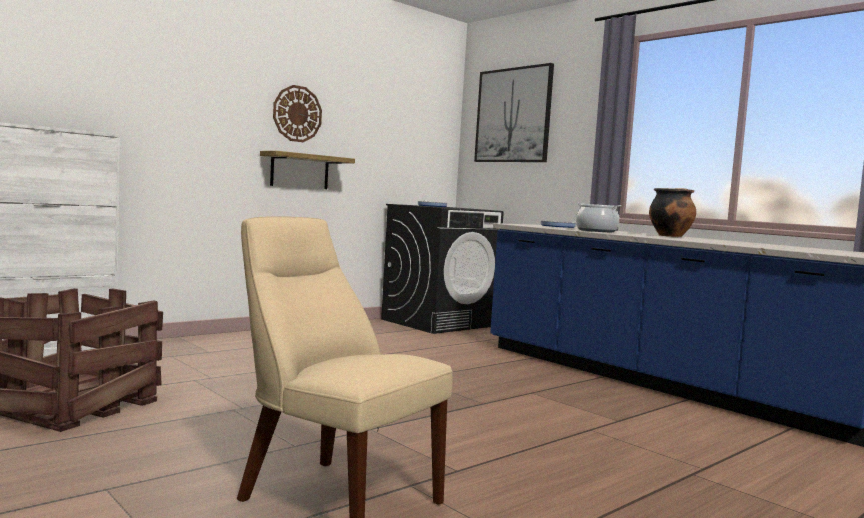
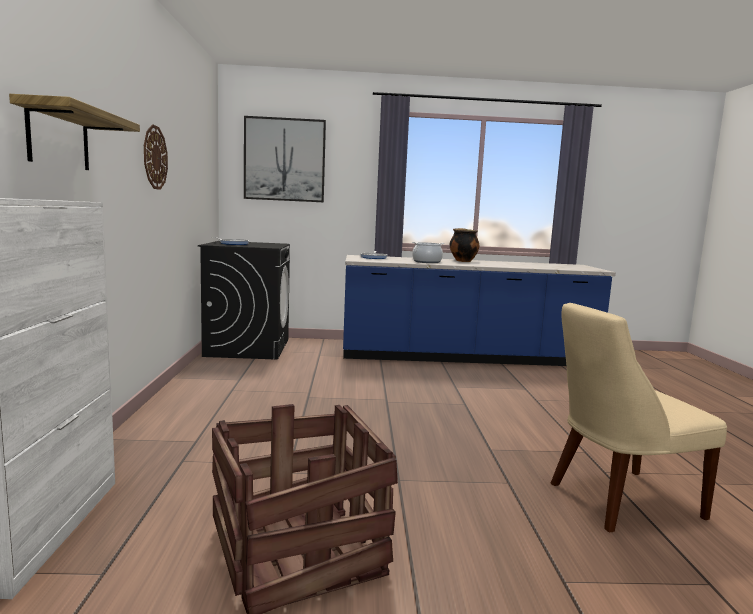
camera: 50 degrees left, 5 degrees up
shelf [260,151,355,189] -> shelf moved to [9,94,140,170]

